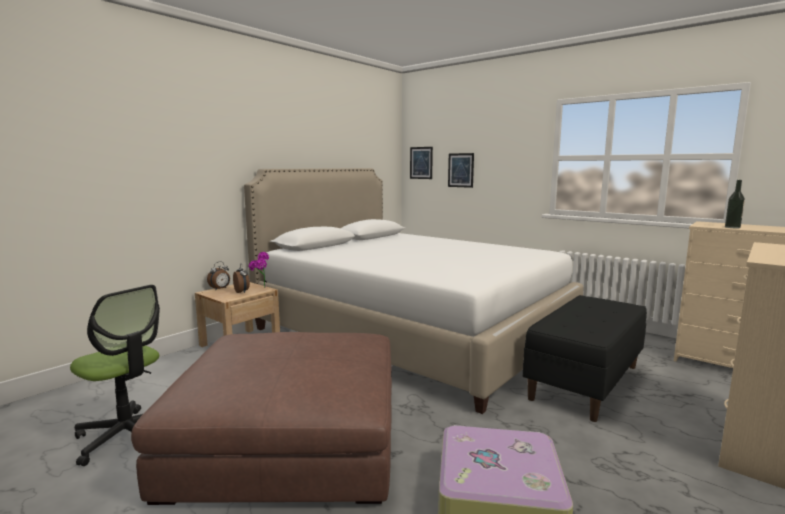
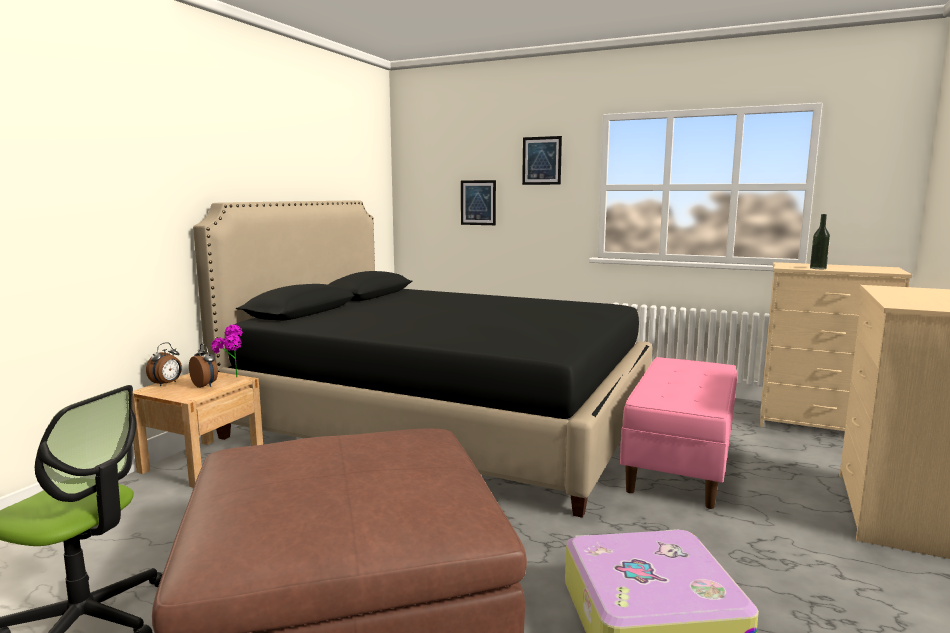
camera: 15 degrees left, 0 degrees up
white bed [244,168,584,414] -> black bed [193,200,653,518]
picture [410,147,433,179] -> picture moved to [522,136,562,185]
black bench [523,295,647,422] -> pink bench [620,357,737,509]

